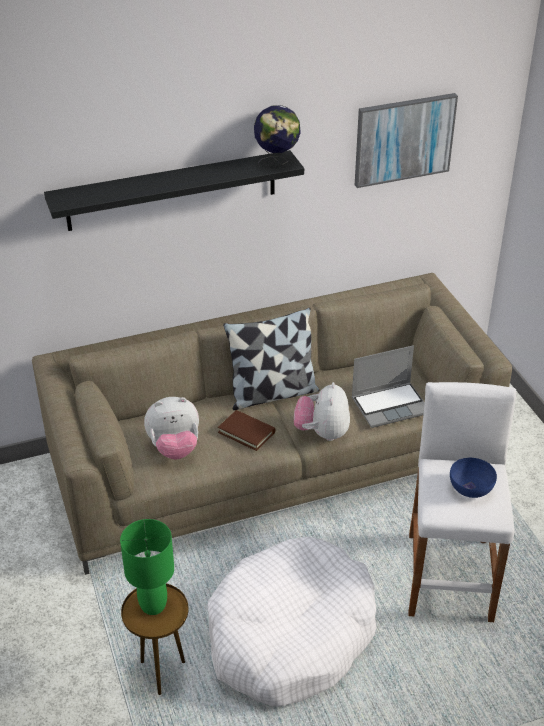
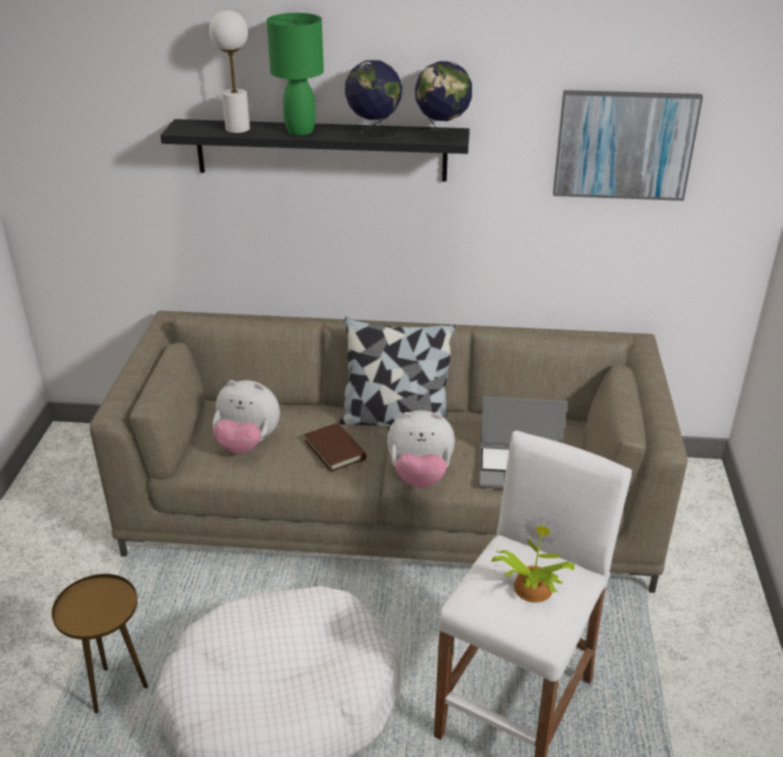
camera: 25 degrees right, 5 degrees down
green table lamp [120,519,174,615] -> green table lamp moved to [267,13,324,135]
plush toy [294,382,350,441] -> plush toy turned 120 degrees counterclockwise [387,410,455,488]
blue bowl [450,458,497,498] -> potted plant [491,516,575,603]
none -> white table lamp [209,10,250,133]
none -> globe [345,60,402,139]

